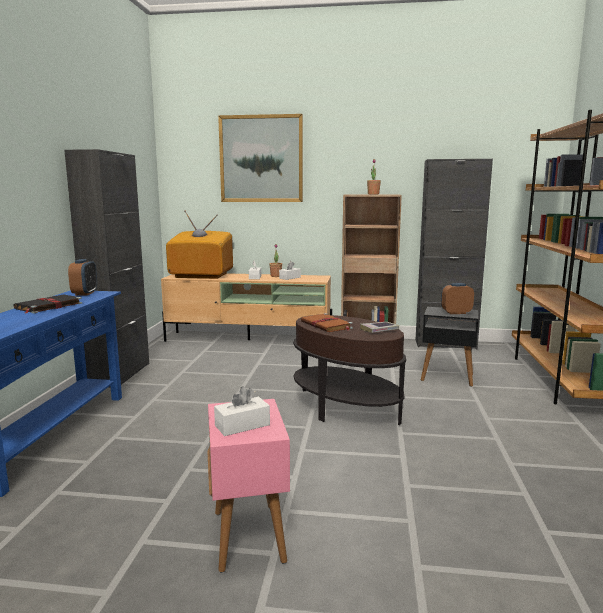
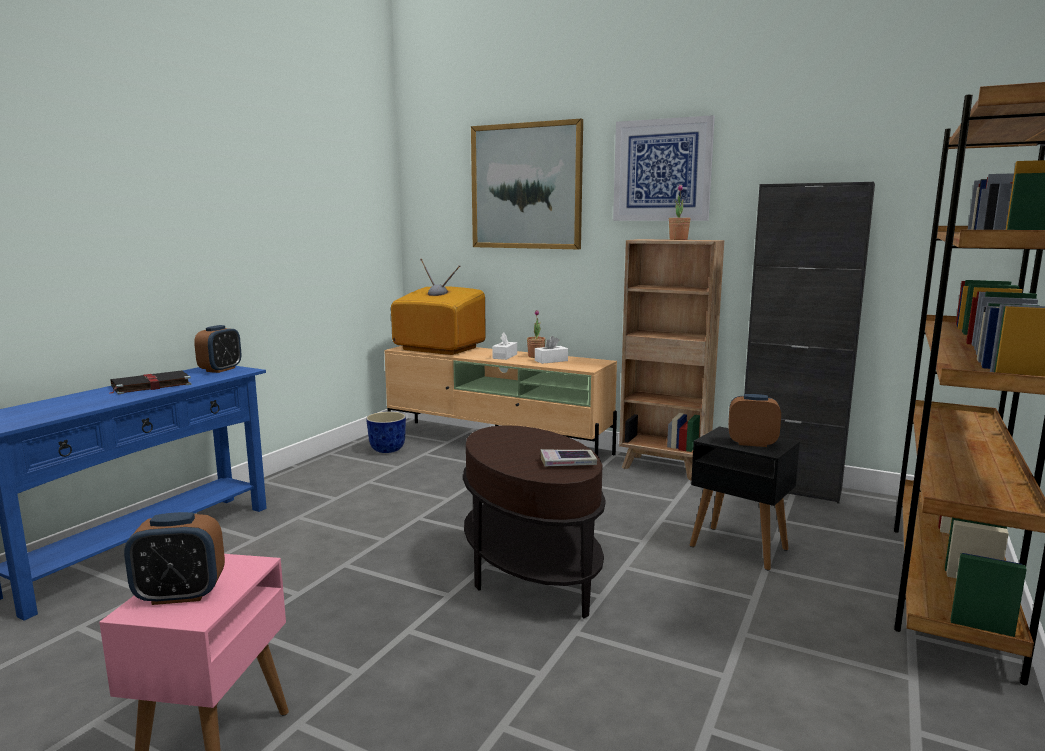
camera: 20 degrees right, 0 degrees up
black cabinet [64,149,149,388] -> none
white tissue box [214,386,270,436] -> alarm clock [124,512,225,605]
brown book [301,313,353,332] -> none
none -> planter [366,412,406,453]
none -> picture [613,115,715,221]

